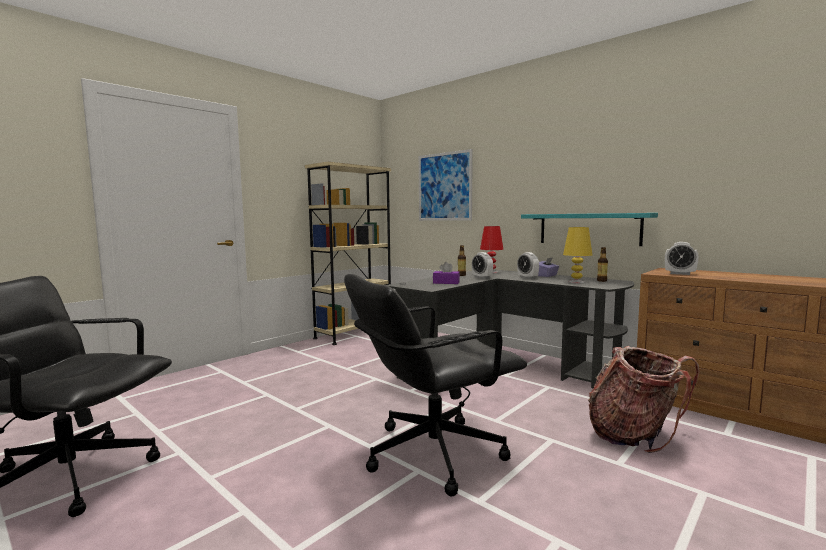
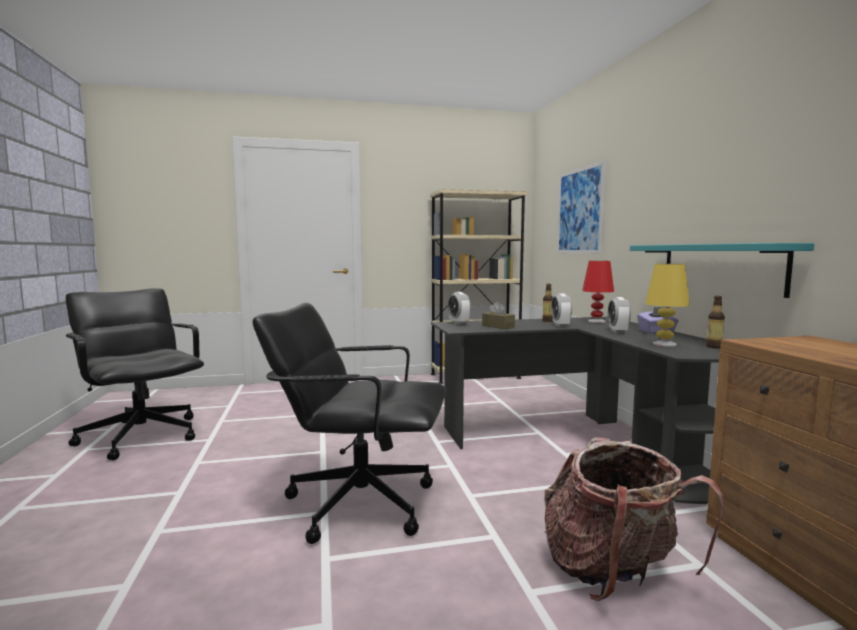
camera: 35 degrees right, 0 degrees up
purple tissue box [433,262,460,284] -> brown tissue box [482,301,515,329]
alarm clock [665,242,699,275] -> alarm clock moved to [448,292,471,325]

